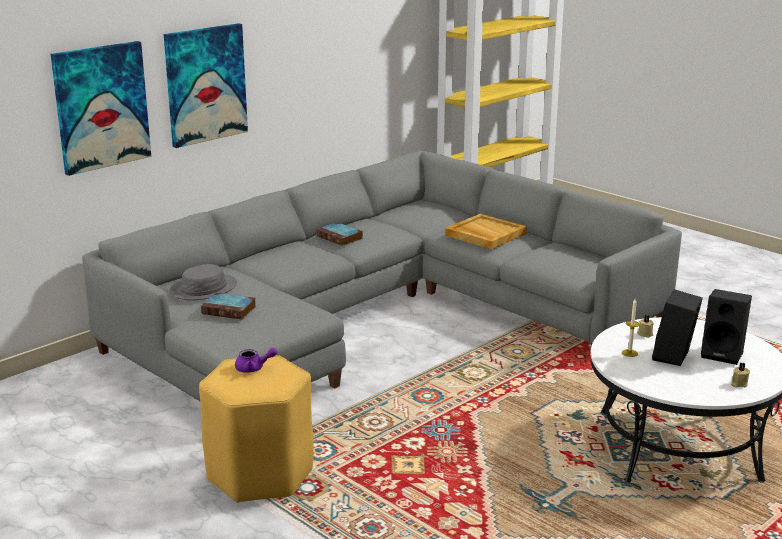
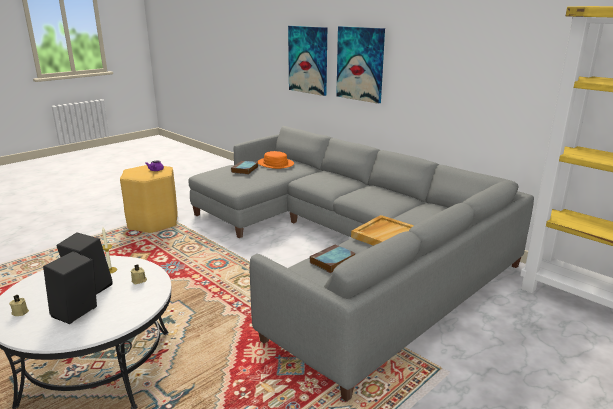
camera: 90 degrees right, 0 degrees up
grey hat [169,264,237,300] -> orange hat [257,151,294,169]
book [317,222,363,246] -> book moved to [310,244,355,273]

